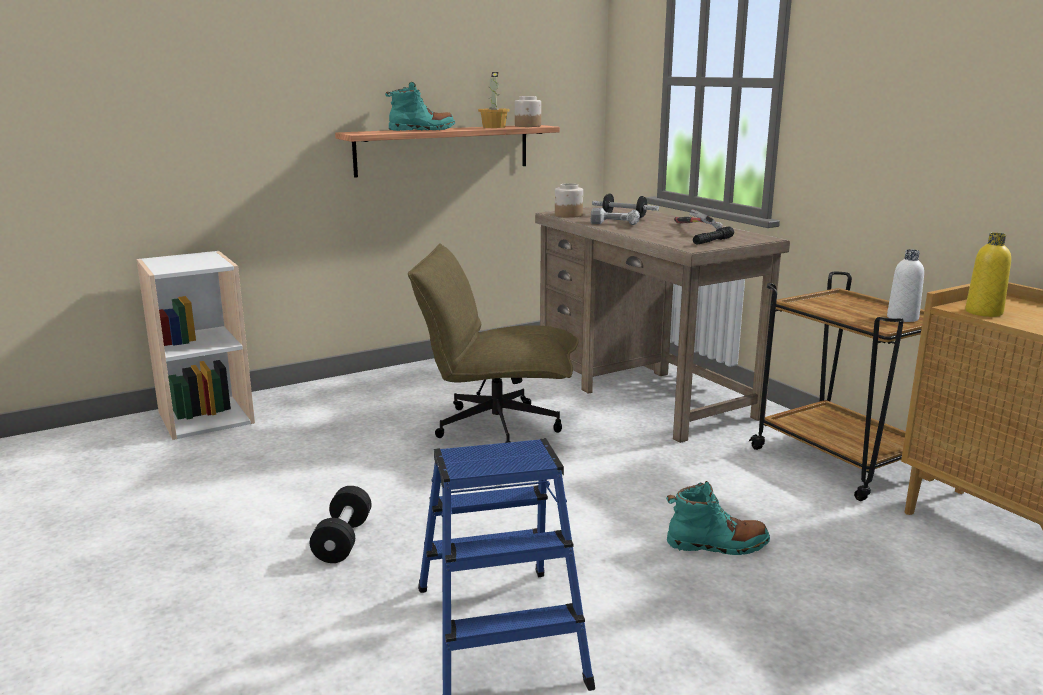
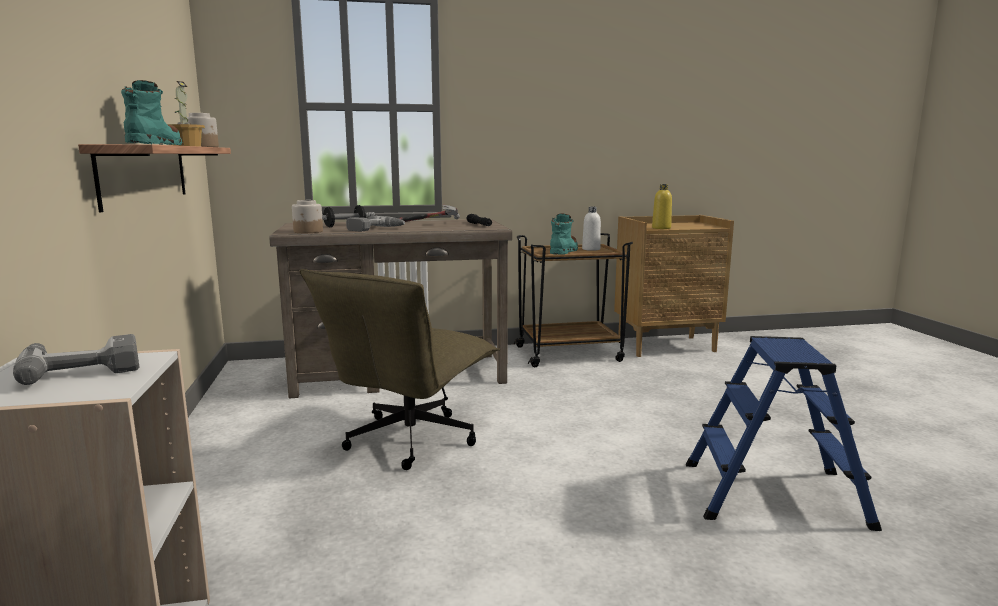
camera: 70 degrees left, 5 degrees down
black dumbbell [310,486,371,563] -> none
turquoise boot [666,481,770,555] -> turquoise boot moved to [550,213,578,255]
none -> power drill [13,334,139,385]

